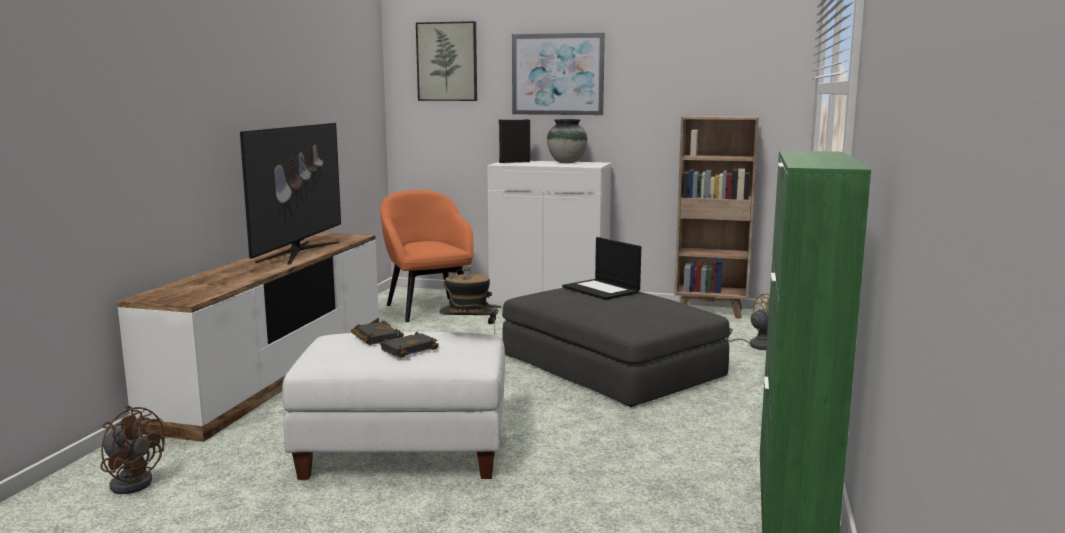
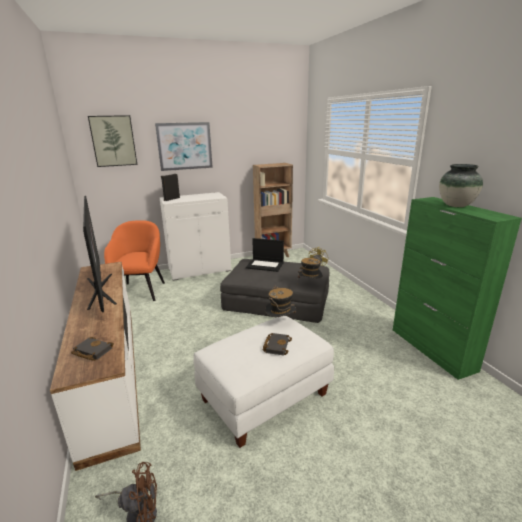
camera: 35 degrees left, 10 degrees up
black book [351,320,404,345] -> black book moved to [71,337,114,361]
orange armchair [380,190,474,322] -> orange armchair turned 60 degrees clockwise [104,220,165,301]
vase [547,119,587,163] -> vase moved to [439,164,483,207]
none -> hat [298,258,323,279]

